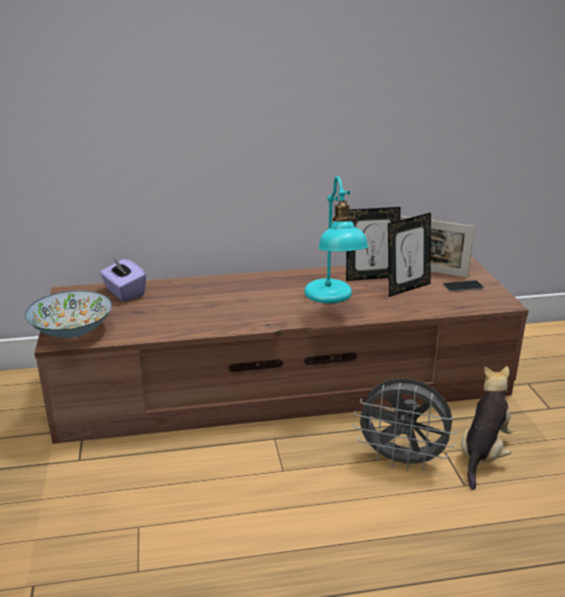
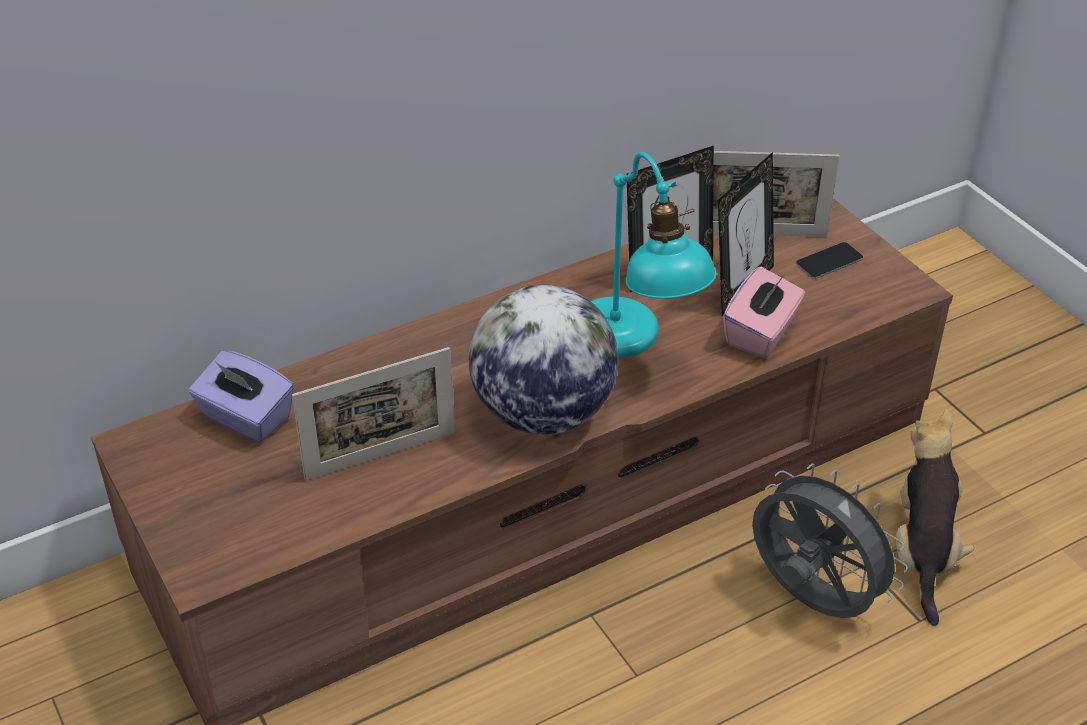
camera: 20 degrees left, 15 degrees up
bowl [25,291,112,338] -> none
grey fan [353,378,457,471] -> grey fan turned 135 degrees counterclockwise [752,463,908,618]
none -> picture frame [292,347,455,480]
none -> globe [469,285,618,435]
none -> pink tissue box [723,267,805,358]

